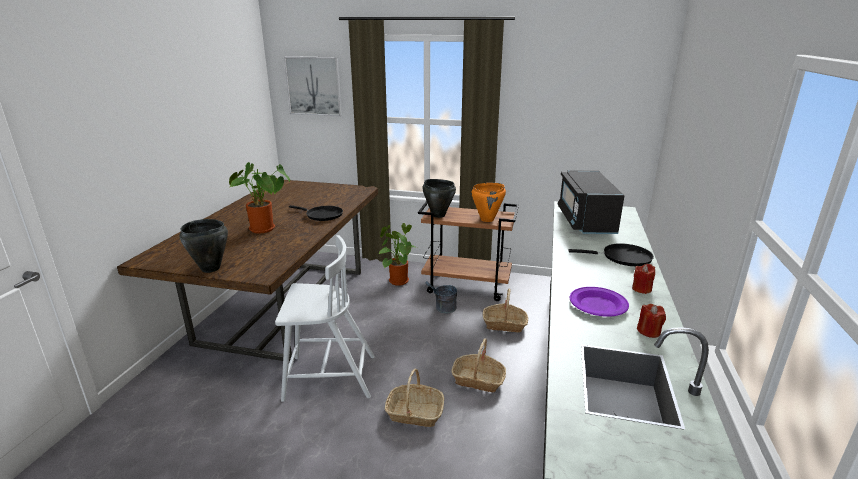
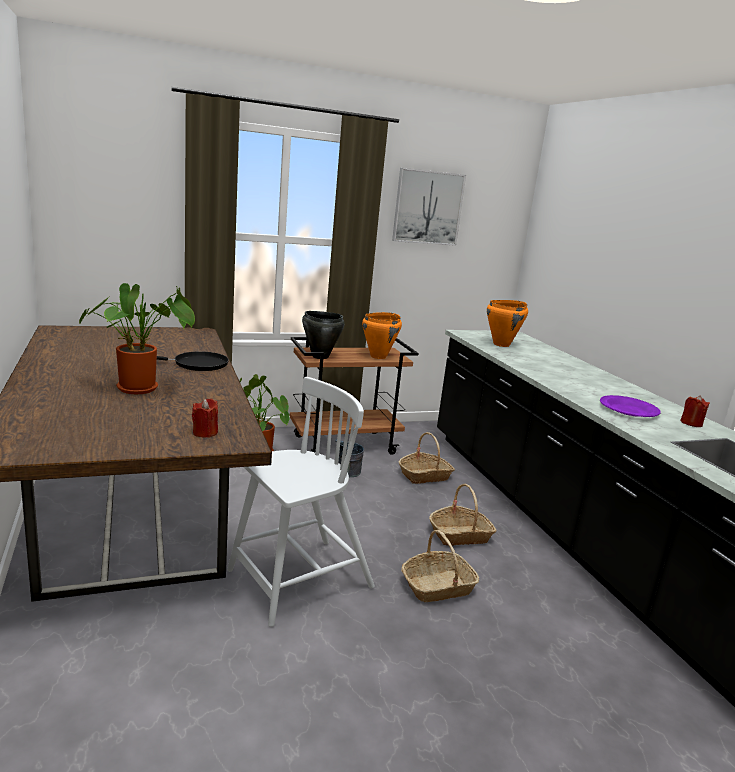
camera: 35 degrees left, 5 degrees down
black cooking pot [180,219,228,273] -> none
picture [284,56,342,116] -> picture moved to [392,168,466,246]
black microwave [558,170,625,234] -> orange cooking pot [487,300,528,347]
black frying pan [569,243,654,266] -> none
red candle [632,264,655,294] -> red candle moved to [192,399,218,438]

